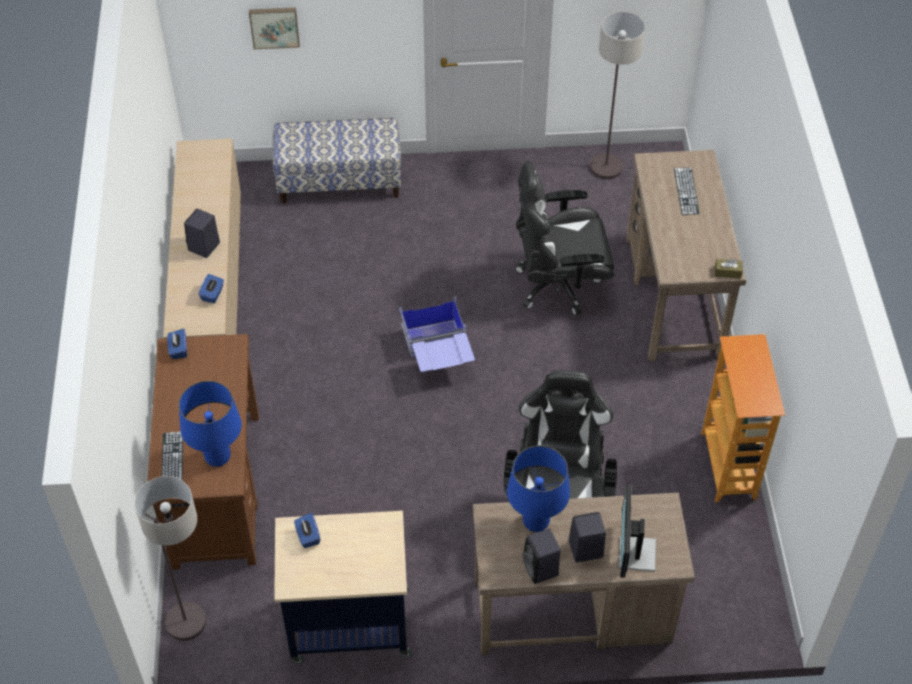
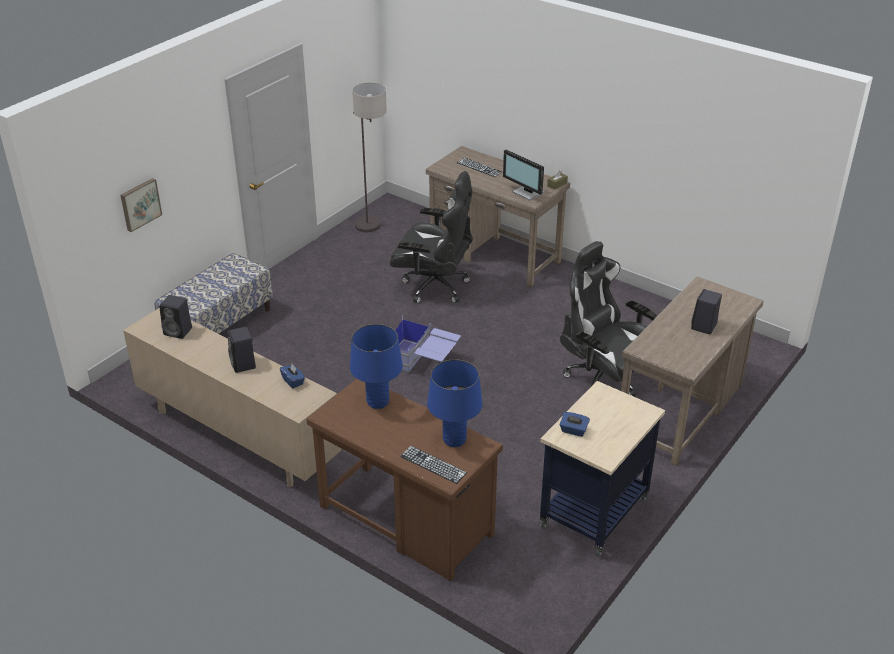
camera: 50 degrees left, 15 degrees down
grey floor lamp [135,476,206,641] -> none
blue tissue box [167,329,187,359] -> none
blue table lamp [507,445,570,532] -> blue table lamp moved to [350,324,403,409]
black office chair [515,161,615,315] -> black office chair turned 105 degrees counterclockwise [390,171,473,303]
black speaker [522,529,561,584] -> black speaker moved to [159,295,192,339]
monitor [619,484,656,578] -> monitor moved to [503,149,545,201]
bookcase [701,334,785,502] -> none

